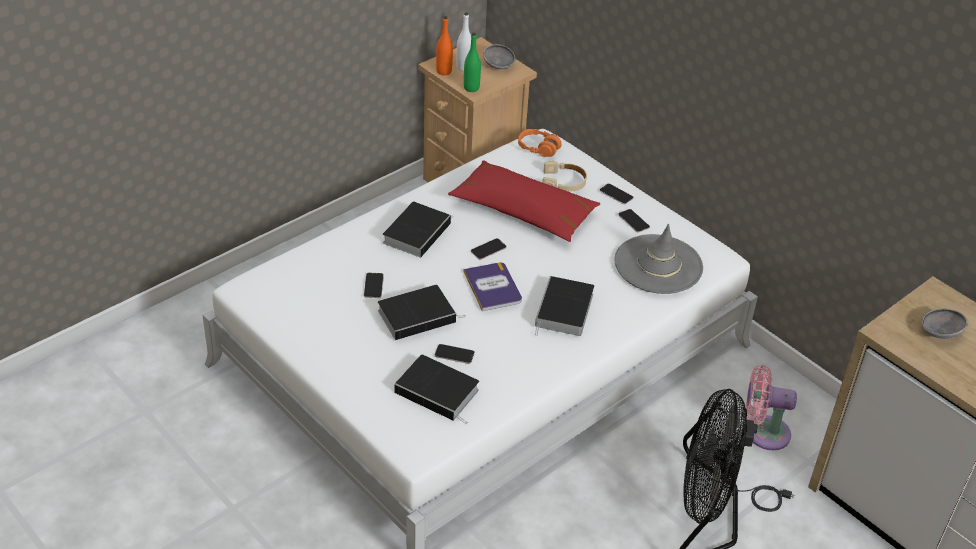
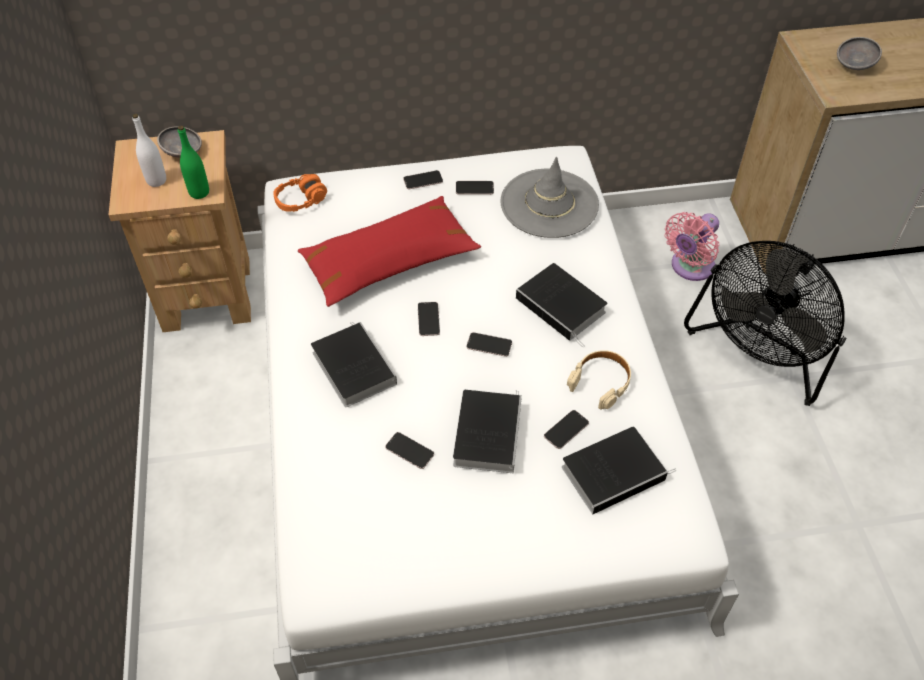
camera: 55 degrees left, 10 degrees up
orange bottle [436,16,453,75] -> none
book [464,262,522,311] -> phone [466,332,512,357]
beige headphones [542,161,587,191] -> beige headphones moved to [567,350,631,410]

